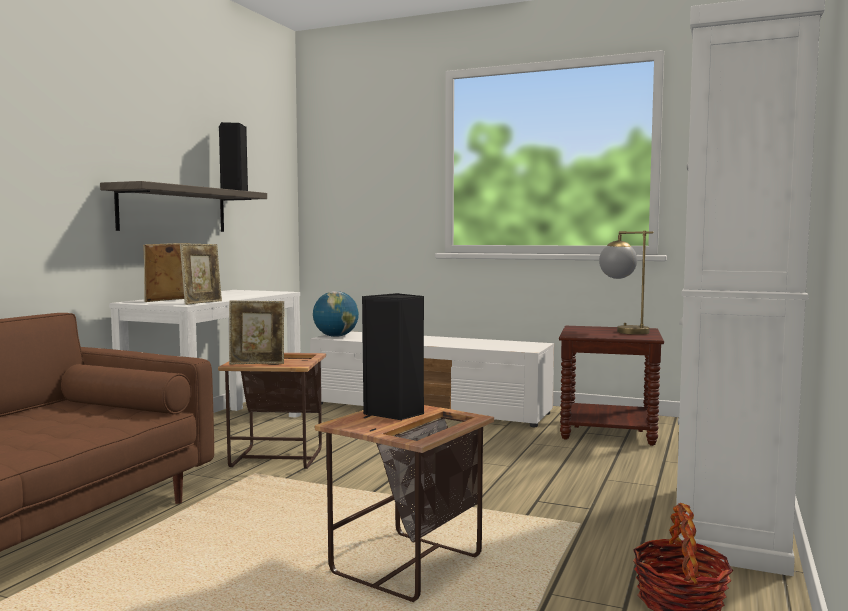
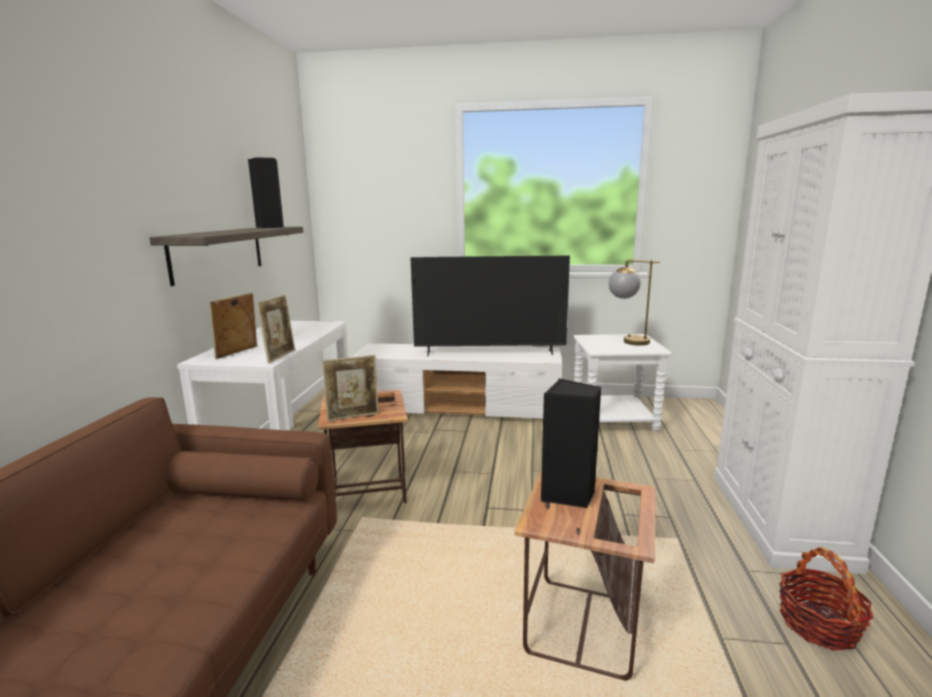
camera: 15 degrees left, 10 degrees up
globe [313,291,359,337] -> none
brown side table [559,326,664,446] -> white side table [573,334,672,432]
none -> television [410,256,570,356]

